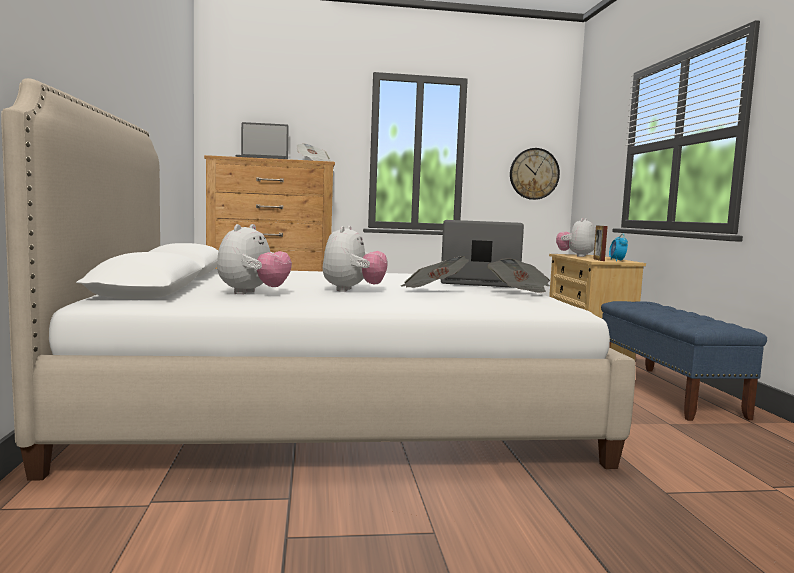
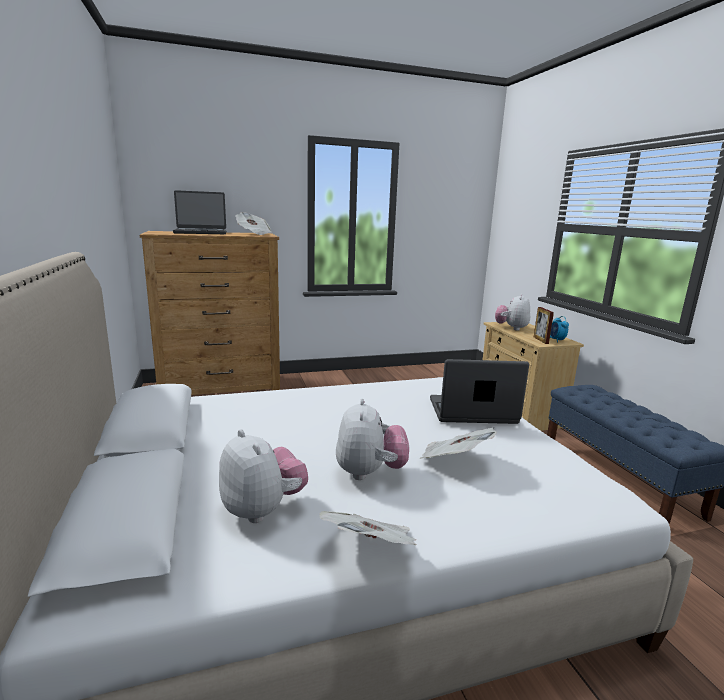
camera: 10 degrees left, 10 degrees up
plush toy [217,224,292,294] -> plush toy turned 45 degrees counterclockwise [219,429,308,523]
newspaper [487,259,550,292] -> newspaper moved to [319,511,416,546]
wall clock [510,148,560,200] -> none

